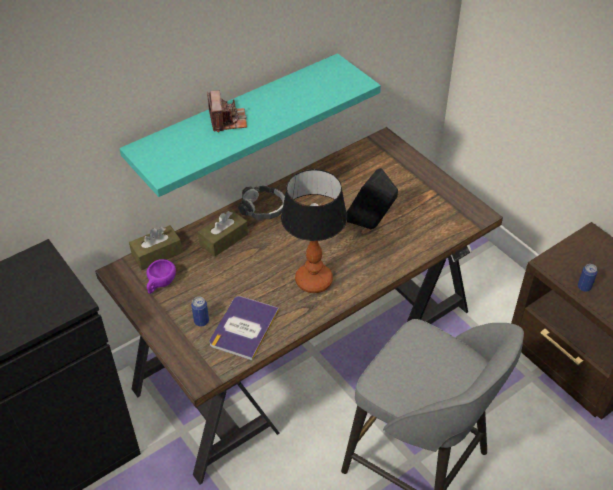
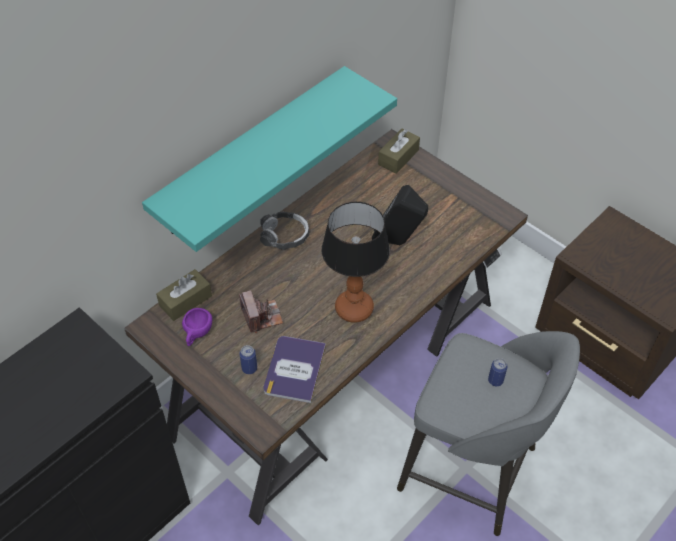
camera: 10 degrees left, 5 degrees up
brown tissue box [198,210,248,257] -> brown tissue box moved to [378,129,420,174]
camera [207,90,247,132] -> camera moved to [239,291,283,333]
can [578,264,598,292] -> can moved to [488,358,508,386]

